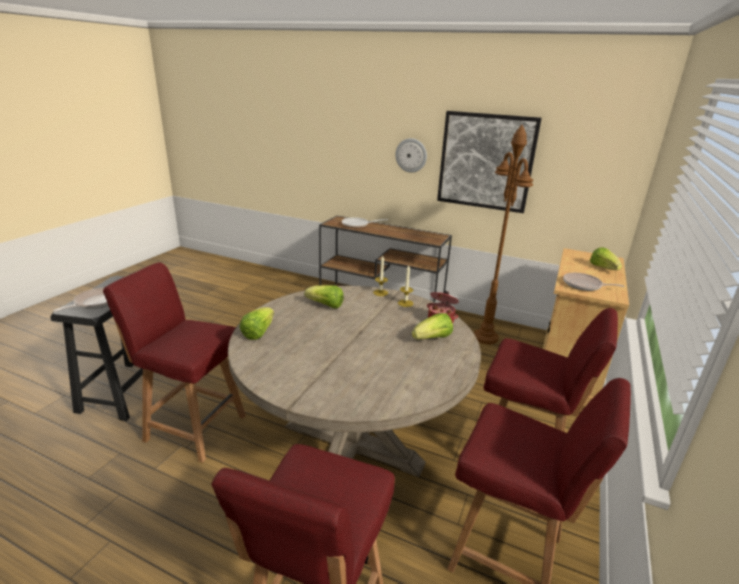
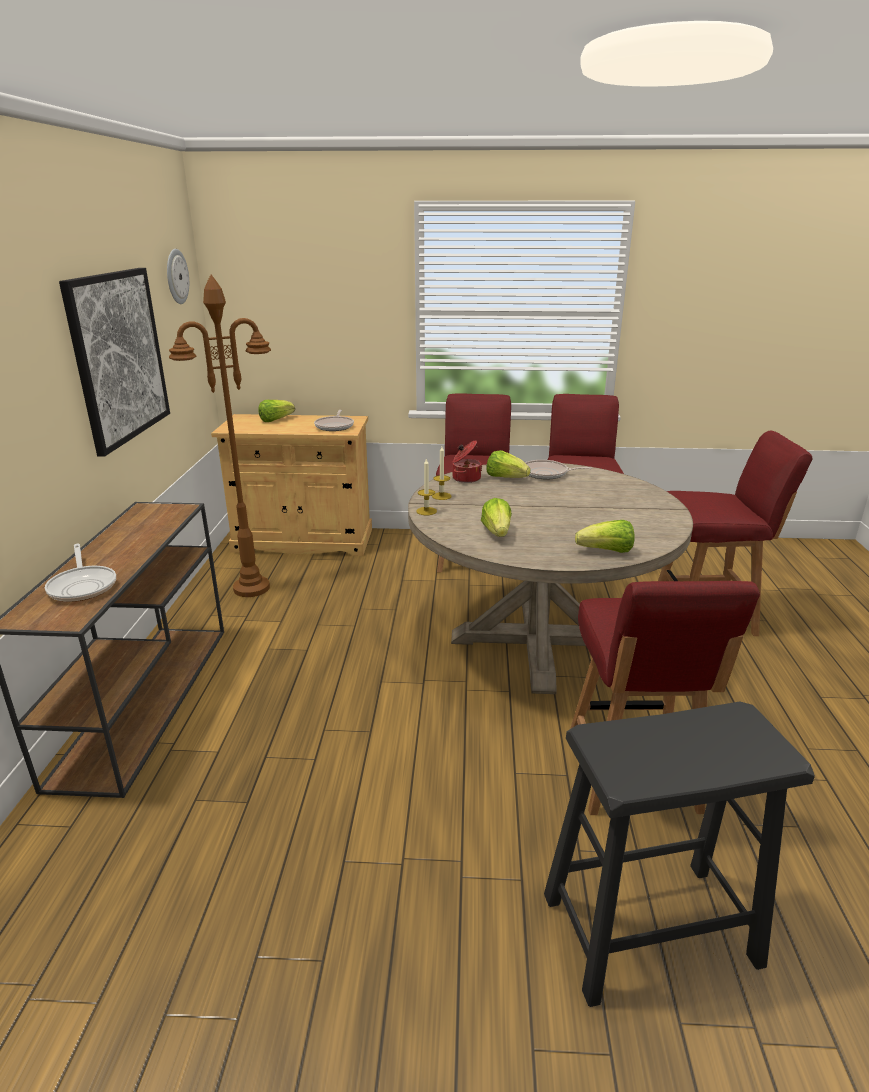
camera: 110 degrees left, 0 degrees up
frying pan [54,288,108,312] -> frying pan moved to [525,460,592,480]
wall clock [395,138,427,173] -> wall clock moved to [167,249,189,304]

